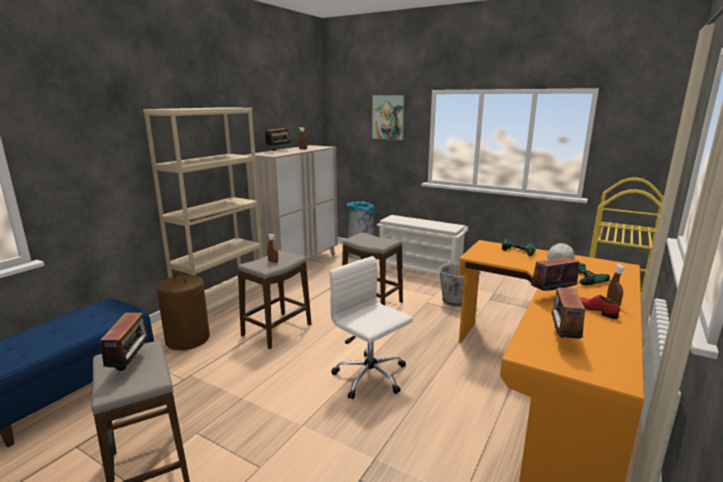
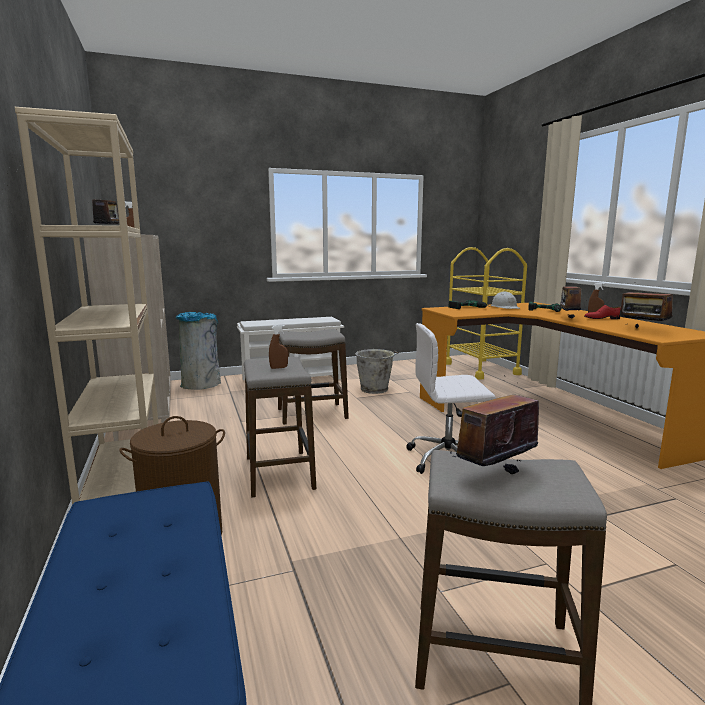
camera: 50 degrees left, 5 degrees down
radio [95,312,152,374] -> radio turned 75 degrees counterclockwise [449,375,539,474]
picture [372,95,405,140] -> none

